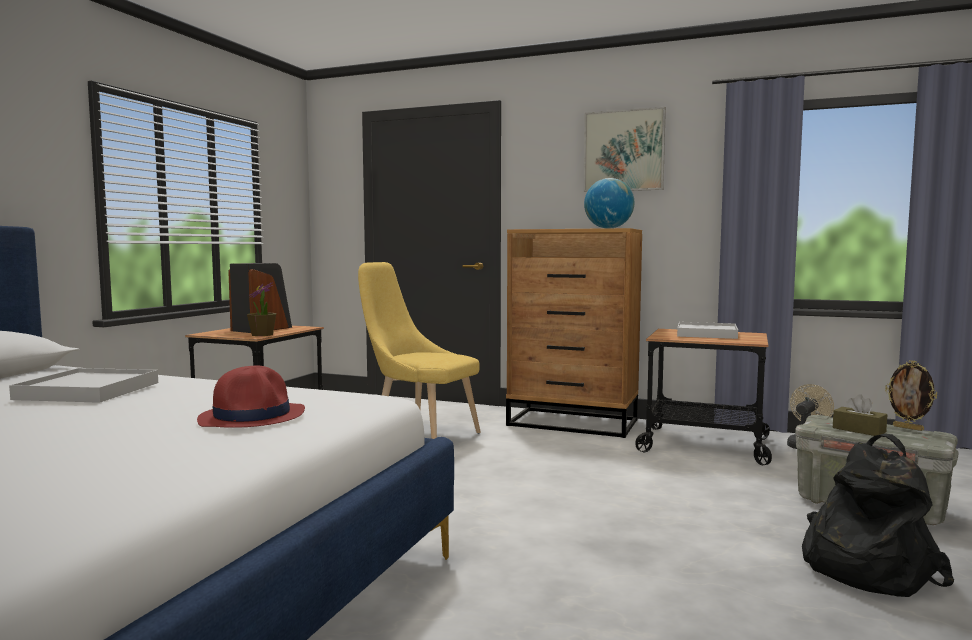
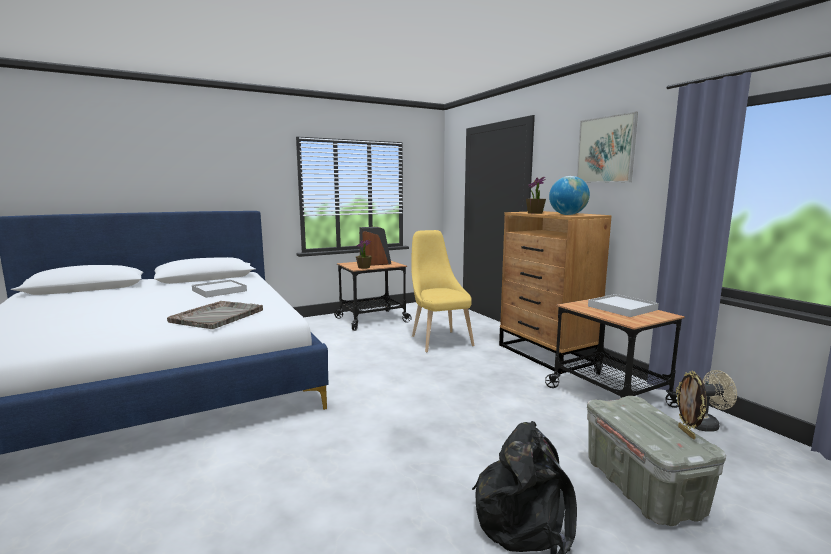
camera: 40 degrees right, 5 degrees up
red hat [197,366,305,428] -> grey tray [167,301,263,329]
brown tissue box [833,394,887,436] -> none
none -> potted plant [526,177,546,214]

